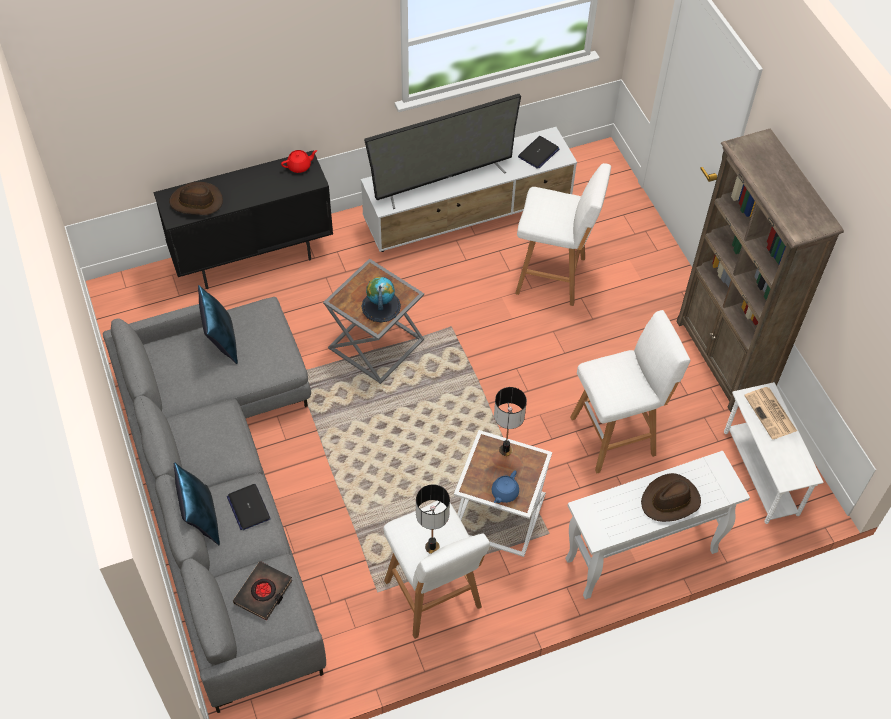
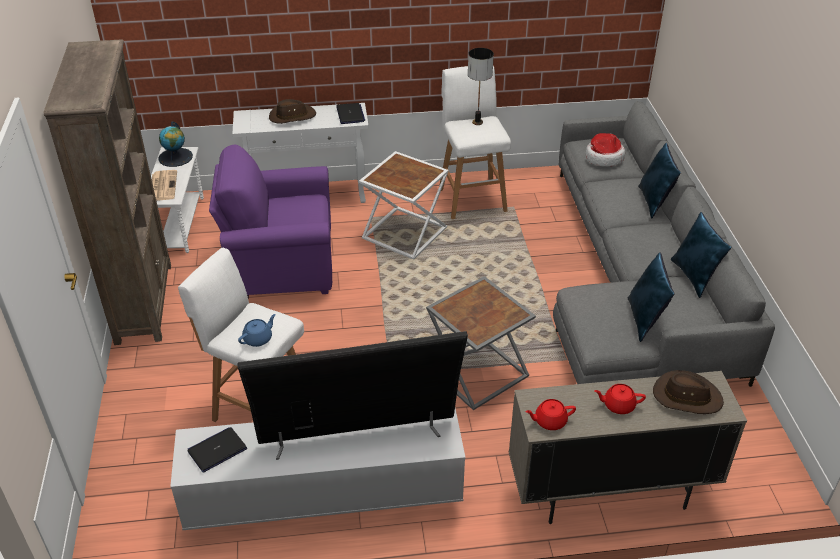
camera: 165 degrees left, 15 degrees down
black cabinet [153,151,333,289] -> beige cabinet [509,371,747,524]
laptop [227,484,271,530] -> laptop moved to [336,103,365,124]
black book [233,561,293,621] -> hat [586,133,625,167]
globe [361,277,401,322] -> globe moved to [158,121,193,167]
blue teapot [492,470,519,503] -> blue teapot moved to [238,314,276,347]
table lamp [494,387,527,456] -> none
white stool [570,310,691,473] -> purple armchair [209,144,332,299]
none -> red teapot [594,384,646,414]
none -> blue pillow [671,212,731,298]

